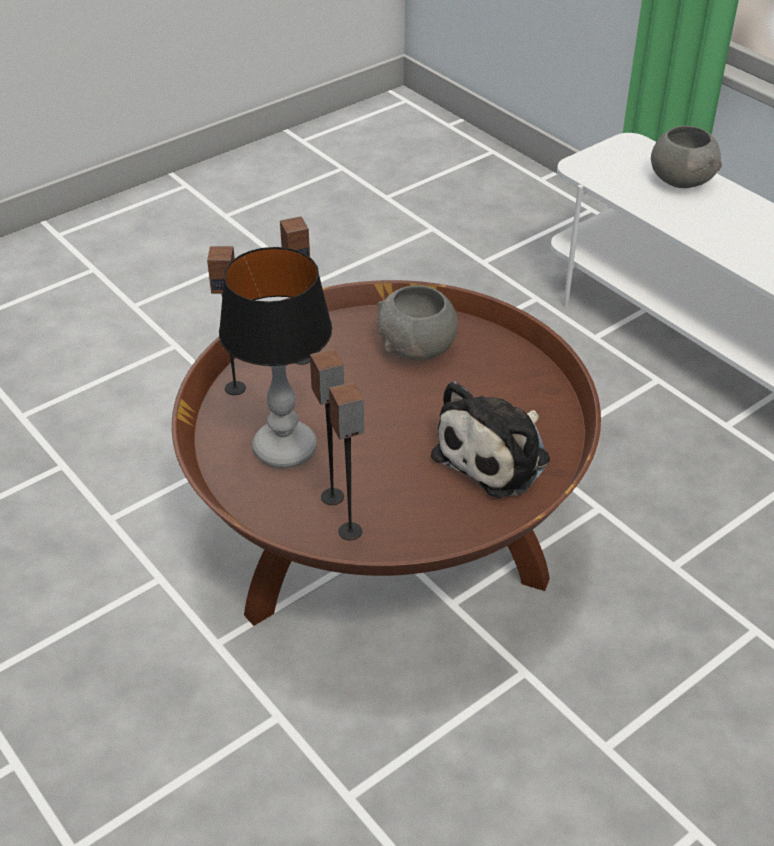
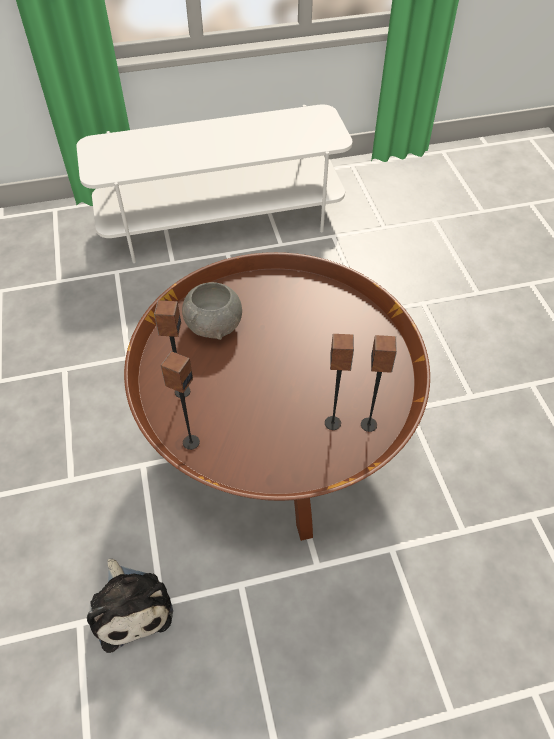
camera: 65 degrees left, 10 degrees up
table lamp [219,247,332,468] -> none
plush toy [431,381,550,498] -> plush toy moved to [87,559,173,653]
grey bowl [651,126,722,188] -> none

